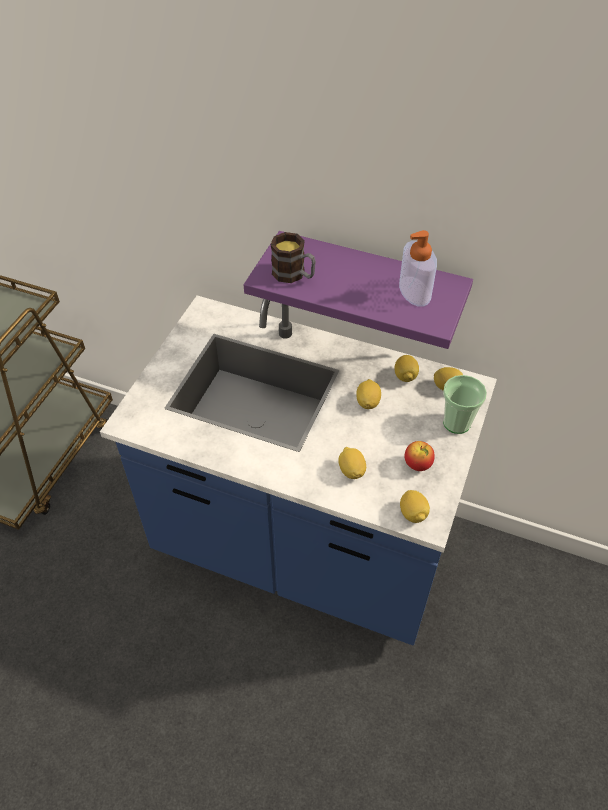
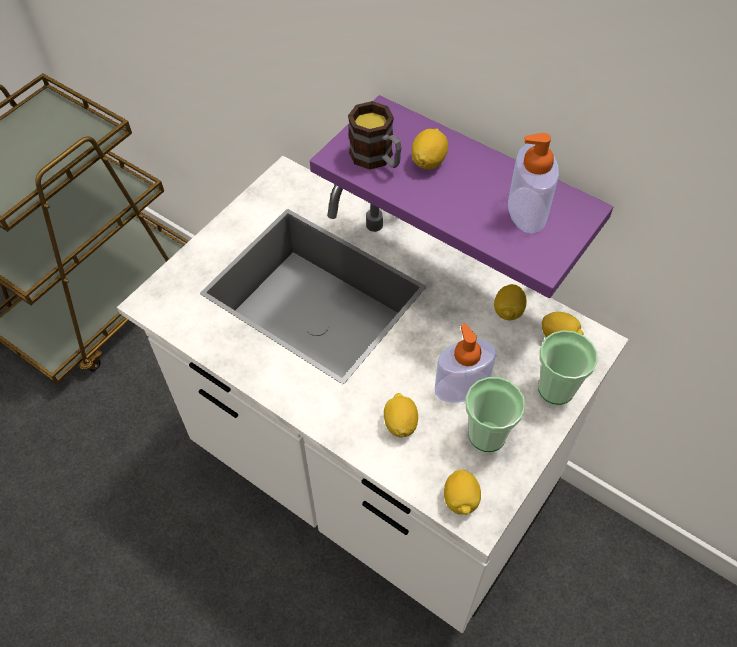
camera: 15 degrees right, 5 degrees up
blue counter [100,296,497,646] -> white counter [117,156,629,633]
lemon [356,379,381,409] -> lemon moved to [412,128,448,169]
apple [405,441,435,471] -> cup [465,377,525,452]
none -> soap dispenser [435,324,496,403]

